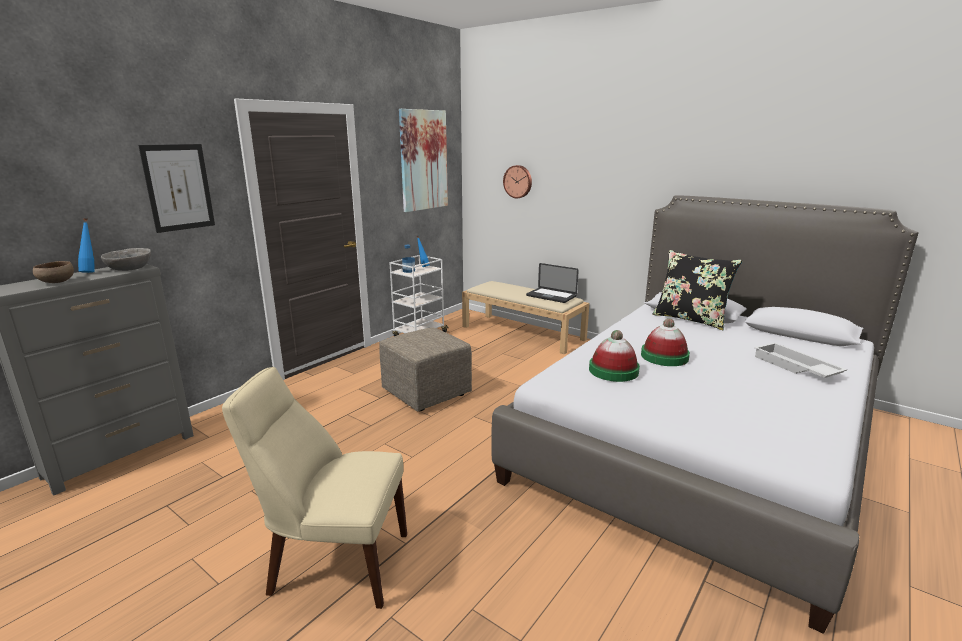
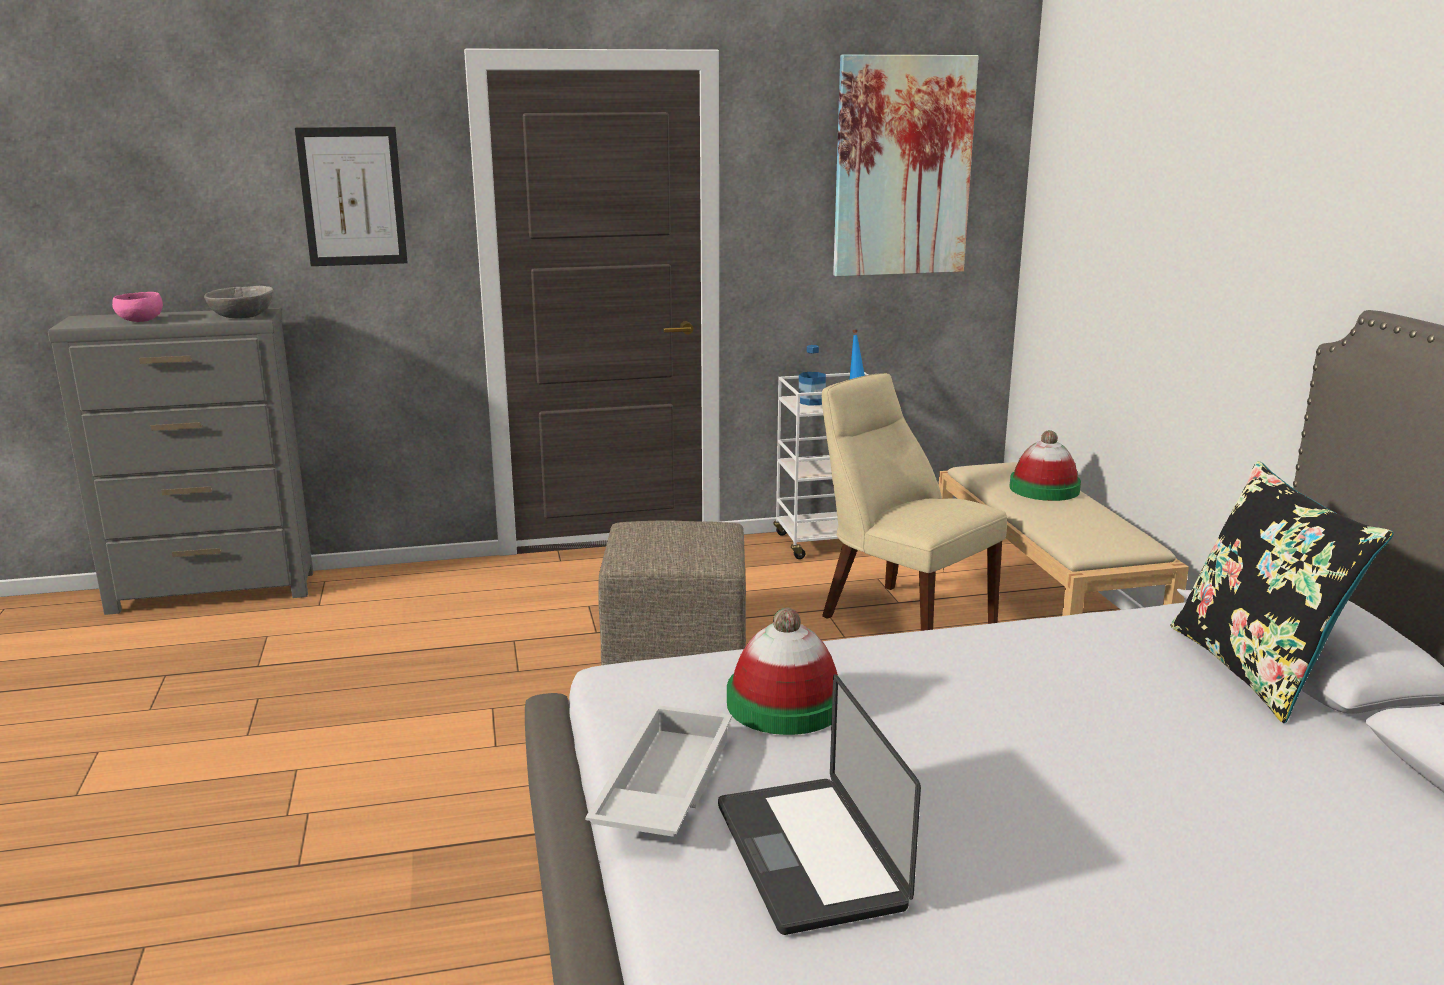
camera: 40 degrees right, 0 degrees up
brown bowl [33,261,74,283] -> pink bowl [112,292,163,322]
blue bottle [78,218,95,273] -> none
beige chair [222,367,407,609] -> beige chair moved to [822,373,1007,631]
wall clock [503,165,532,198] -> none
laptop [526,263,579,303] -> laptop moved to [718,674,921,935]
hat [641,318,690,366] -> hat moved to [1009,430,1081,501]
white tray [754,342,847,378] -> white tray moved to [585,705,732,837]

